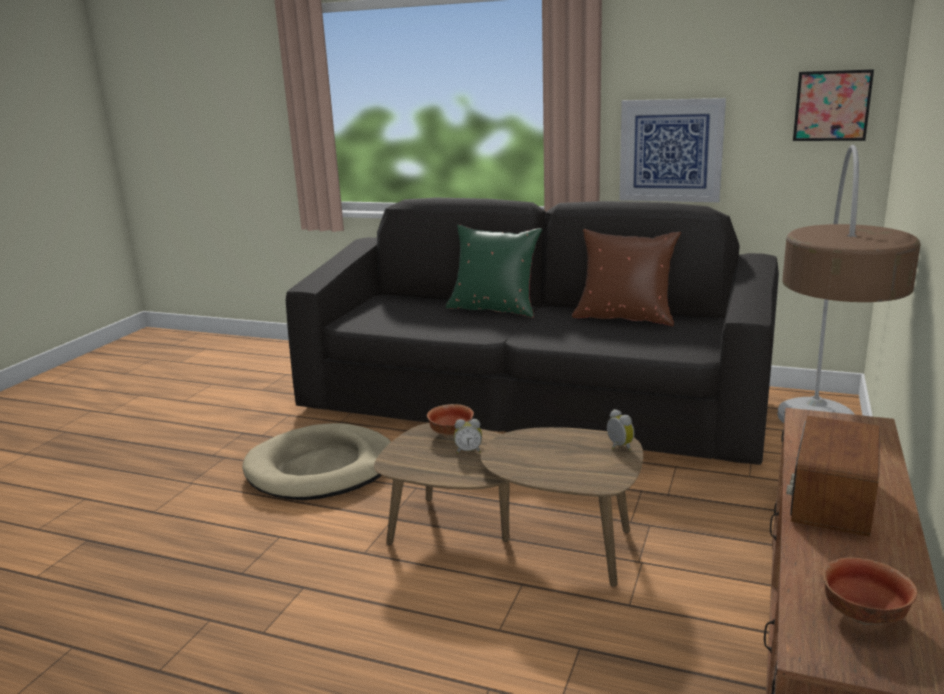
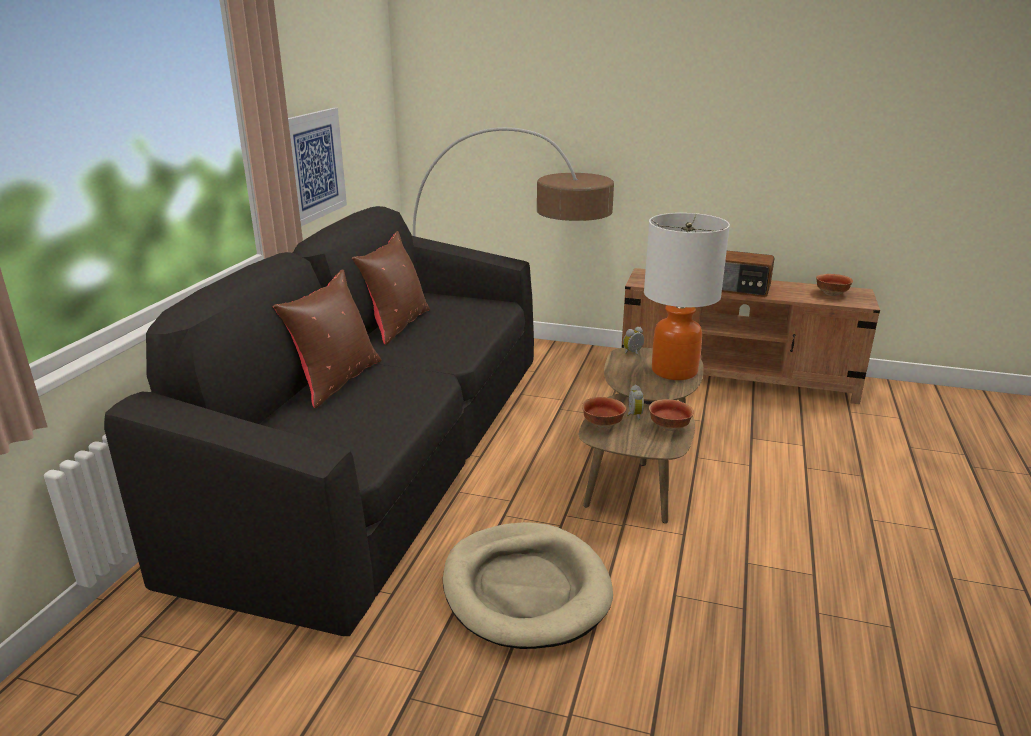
camera: 95 degrees left, 5 degrees up
green pillow [446,224,542,318] -> brown pillow [273,269,382,408]
picture [793,69,874,141] -> none
none -> table lamp [644,213,730,380]
none -> bowl [649,399,694,431]

